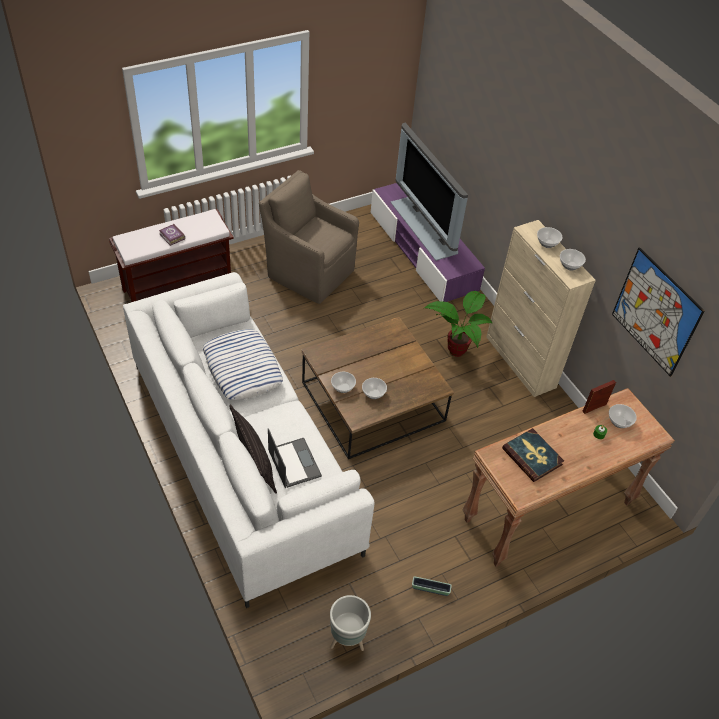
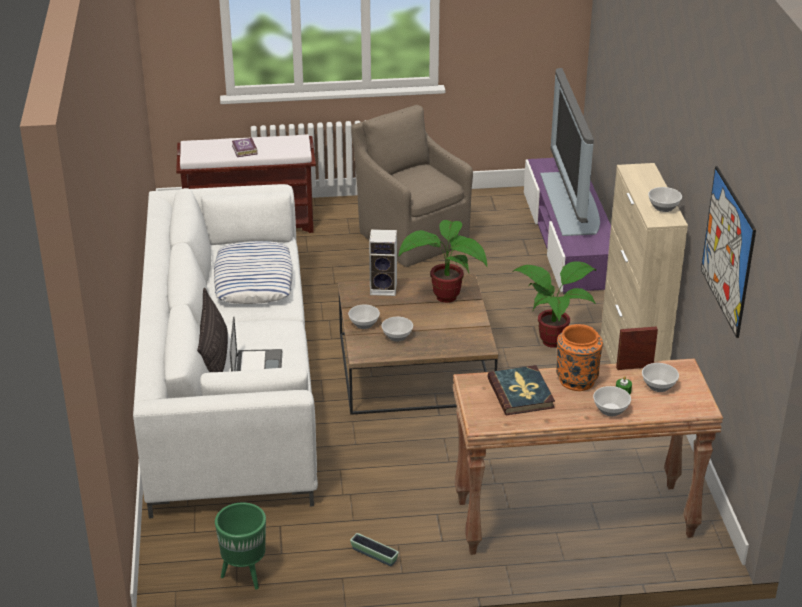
camera: 25 degrees right, 15 degrees down
grey planter [330,595,371,651] -> green planter [215,502,266,590]
bowl [537,227,562,248] -> bowl moved to [593,386,631,416]
none -> speaker [369,229,397,296]
none -> potted plant [398,220,487,303]
none -> orange vase [556,324,603,391]

